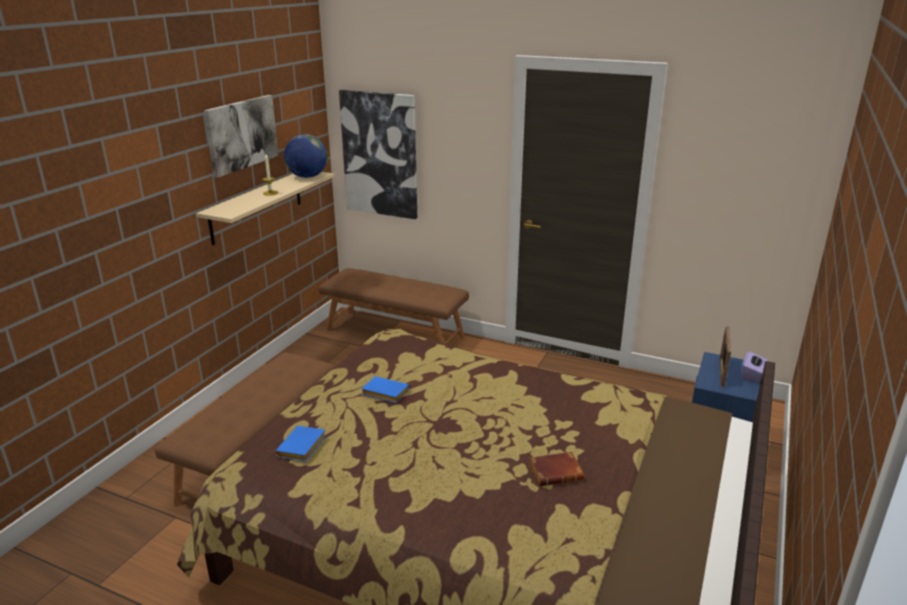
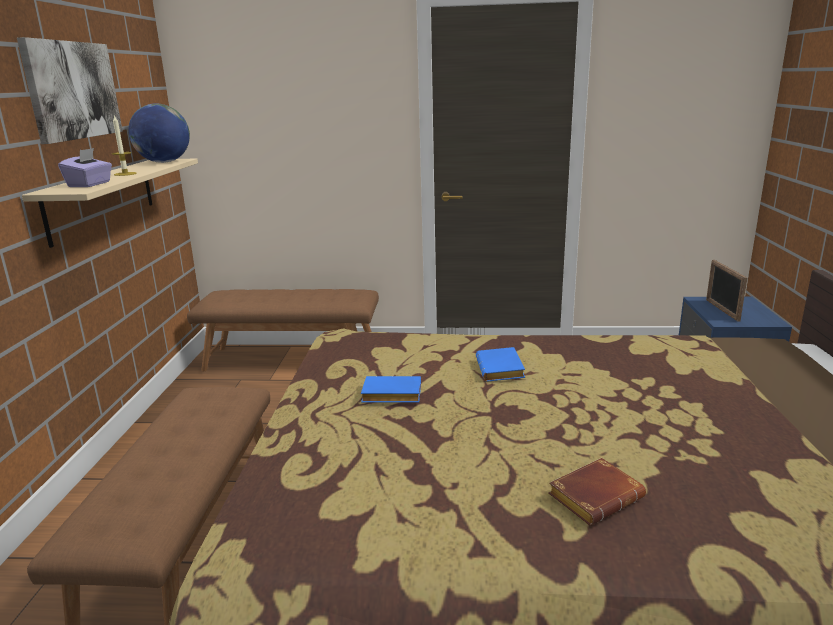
camera: 20 degrees left, 5 degrees down
blue book [275,426,326,462] -> blue book moved to [476,347,525,382]
picture [339,90,417,219] -> none
brown book [528,451,584,487] -> brown book moved to [548,458,646,526]
purple tissue box [742,351,768,383] -> purple tissue box moved to [58,148,112,187]

